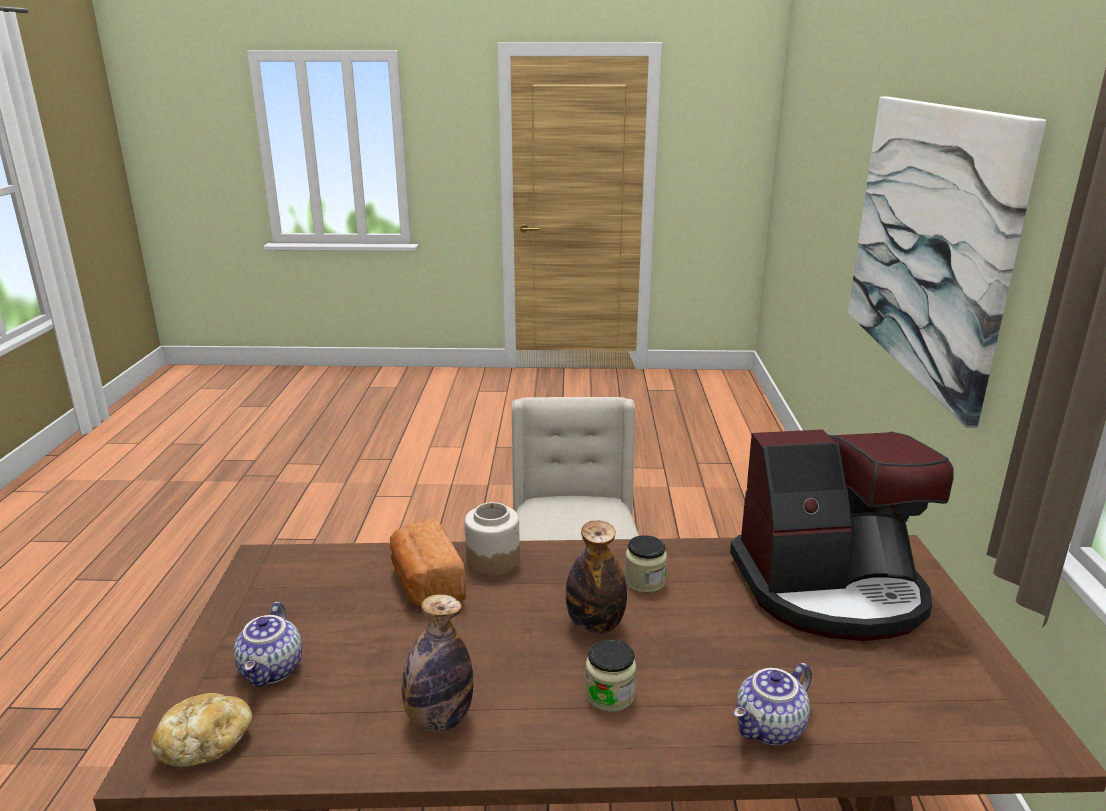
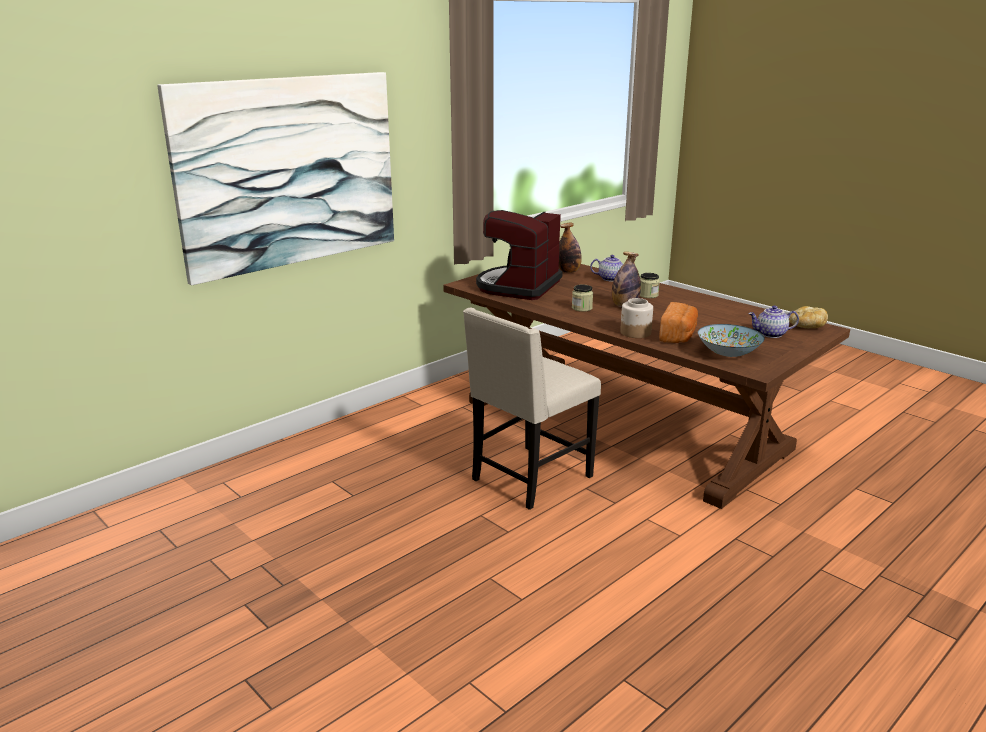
camera: 135 degrees left, 0 degrees up
teapot [234,602,302,687] -> teapot turned 135 degrees counterclockwise [748,305,799,338]
bottle [402,594,473,732] -> bottle moved to [559,223,582,273]
coffee machine [730,429,954,641] -> coffee machine turned 105 degrees counterclockwise [476,210,563,300]
none -> bowl [698,324,765,357]

